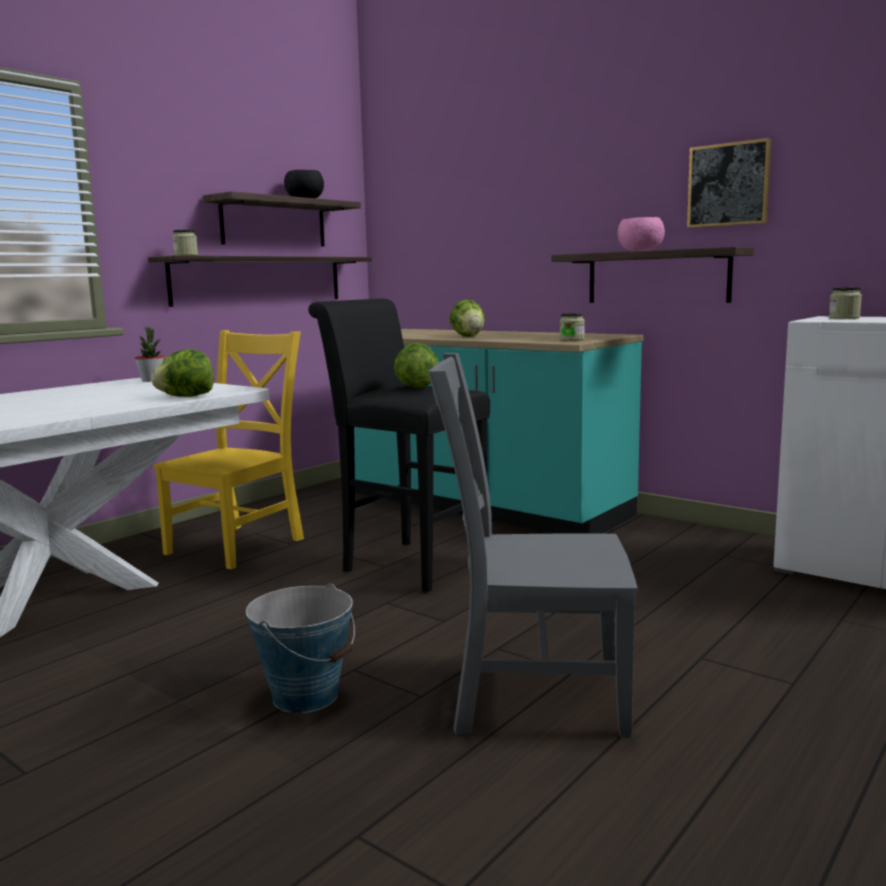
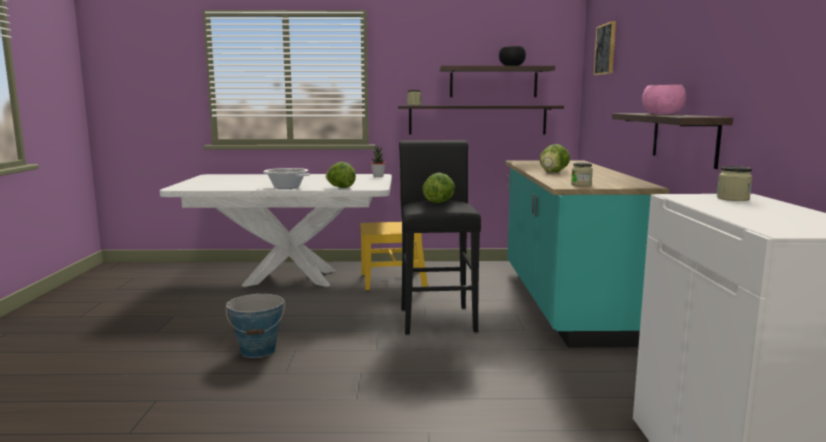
camera: 50 degrees right, 0 degrees up
grey chair [428,353,638,738] -> none
picture [687,138,771,228] -> picture moved to [594,21,616,75]
none -> cooking pot [263,168,310,189]

